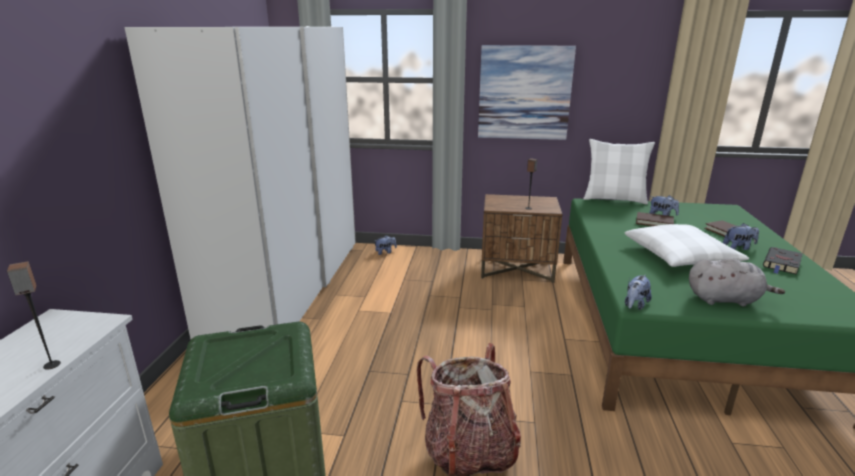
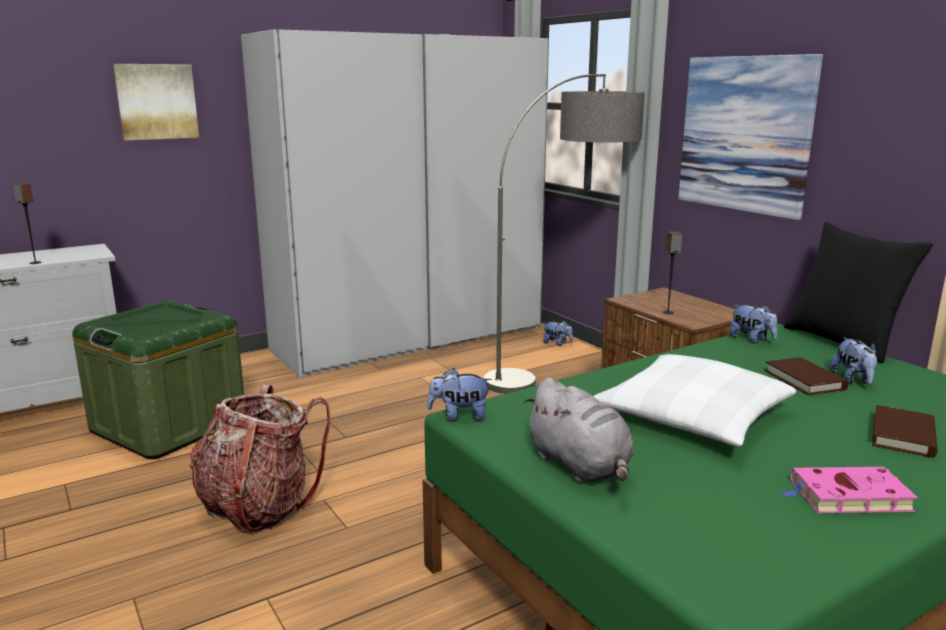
camera: 50 degrees right, 5 degrees down
white pillow [583,139,655,205] -> black pillow [784,222,933,363]
plush toy [723,223,759,250] -> plush toy moved to [729,305,777,343]
black book [763,247,803,275] -> pink book [781,467,918,513]
none -> picture [113,64,199,141]
none -> floor lamp [484,74,645,394]

